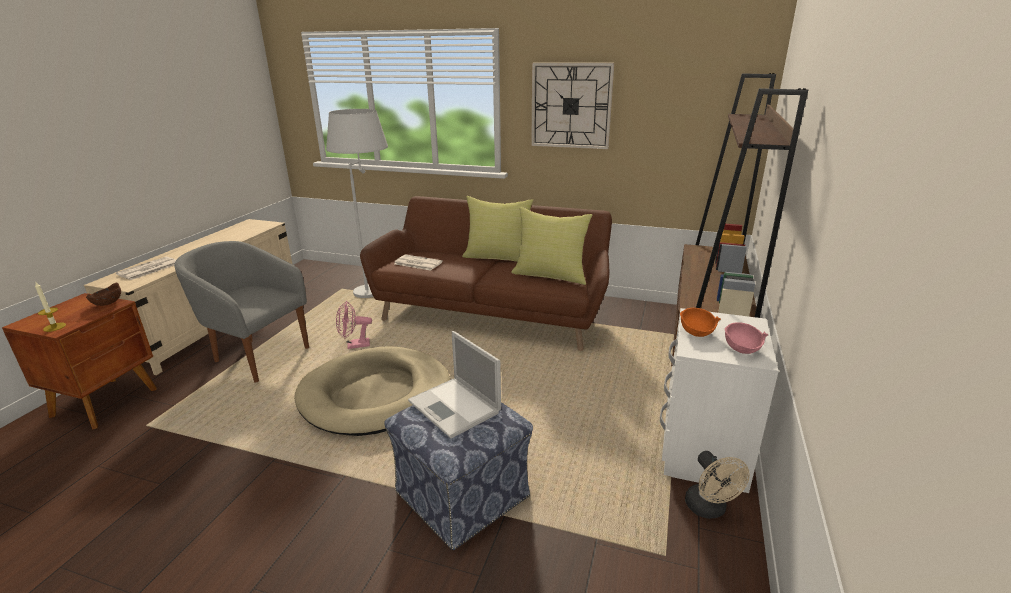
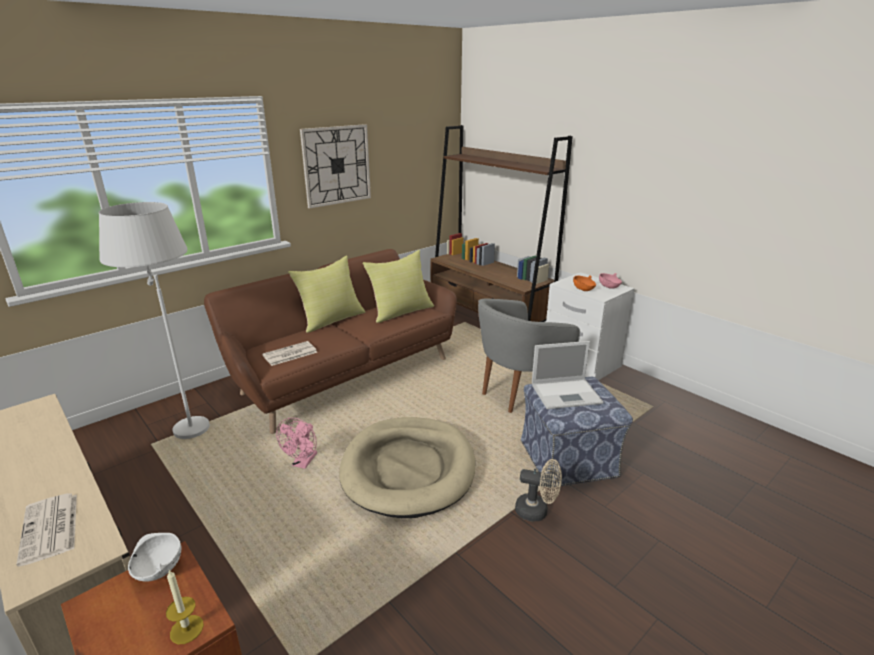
camera: 60 degrees left, 0 degrees up
brown bowl [86,283,121,306] -> white bowl [128,533,182,581]
grey armchair [174,241,309,382] -> grey armchair moved to [478,299,580,413]
beige fan [685,451,750,519] -> beige fan moved to [515,459,562,521]

